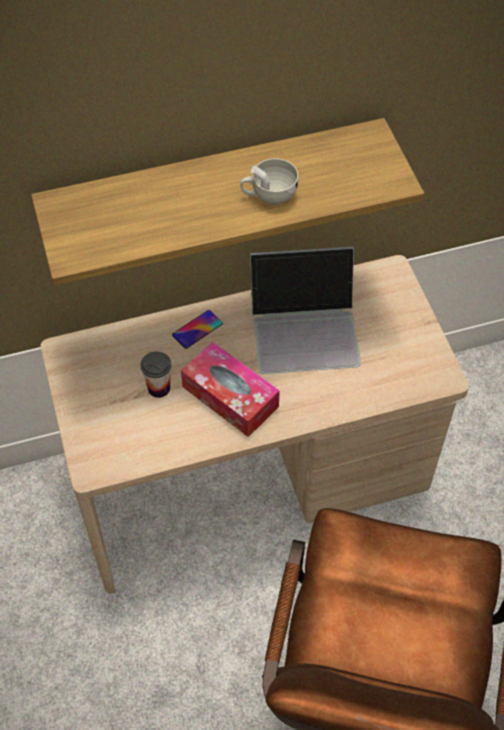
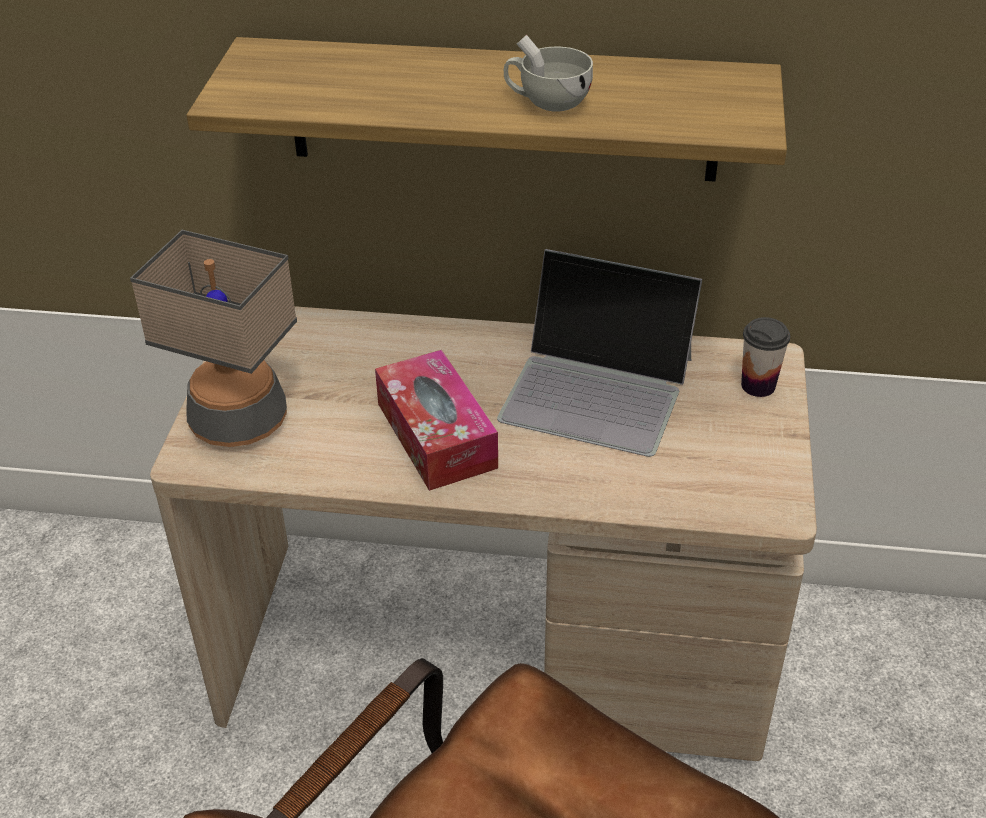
camera: 25 degrees right, 15 degrees down
cup [141,351,171,398] -> cup moved to [741,317,790,397]
phone [172,310,223,349] -> none
none -> table lamp [130,230,297,447]

